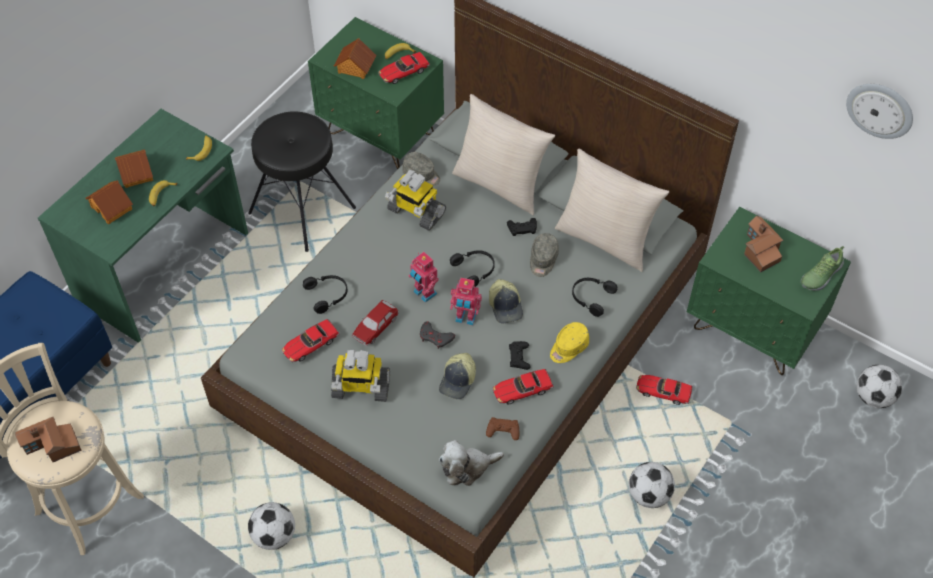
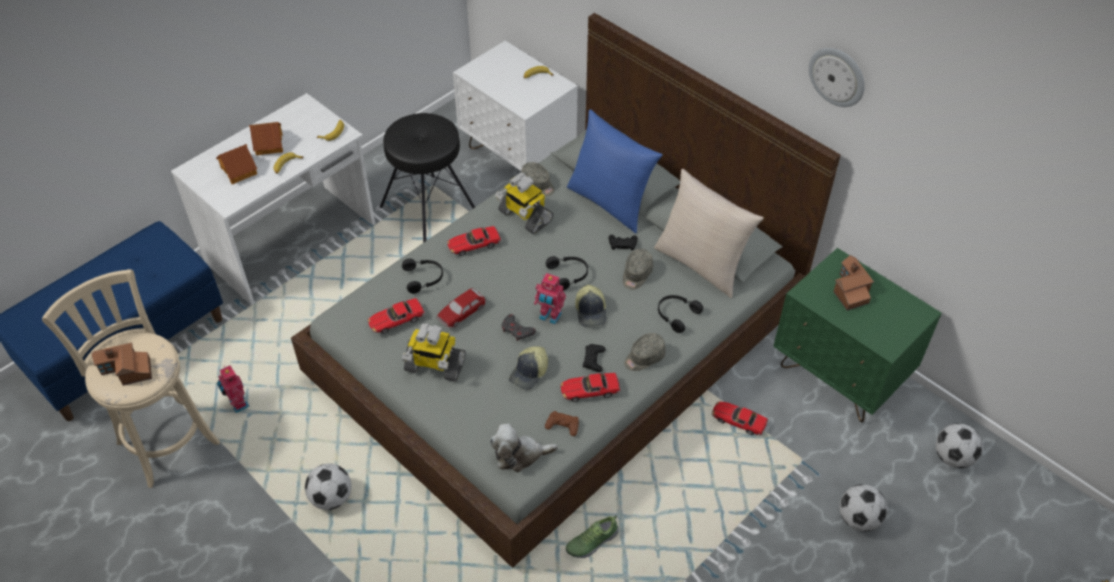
camera: 10 degrees right, 5 degrees down
green desk [38,109,248,343] -> white desk [171,93,375,305]
green nightstand [308,17,444,169] -> white nightstand [453,41,578,171]
toy house [334,38,376,79] -> none
toy car [378,52,430,84] -> toy car moved to [447,226,501,256]
toy robot [409,252,439,303] -> toy robot moved to [217,365,249,413]
beige pillow [452,94,555,215] -> blue pillow [567,109,663,234]
yellow cap [550,322,589,363] -> grey cap [624,333,666,371]
football [629,462,675,508] -> football moved to [839,484,887,532]
shoe [801,246,844,291] -> shoe moved to [566,516,619,558]
wall clock [846,84,913,139] -> wall clock moved to [809,48,865,107]

